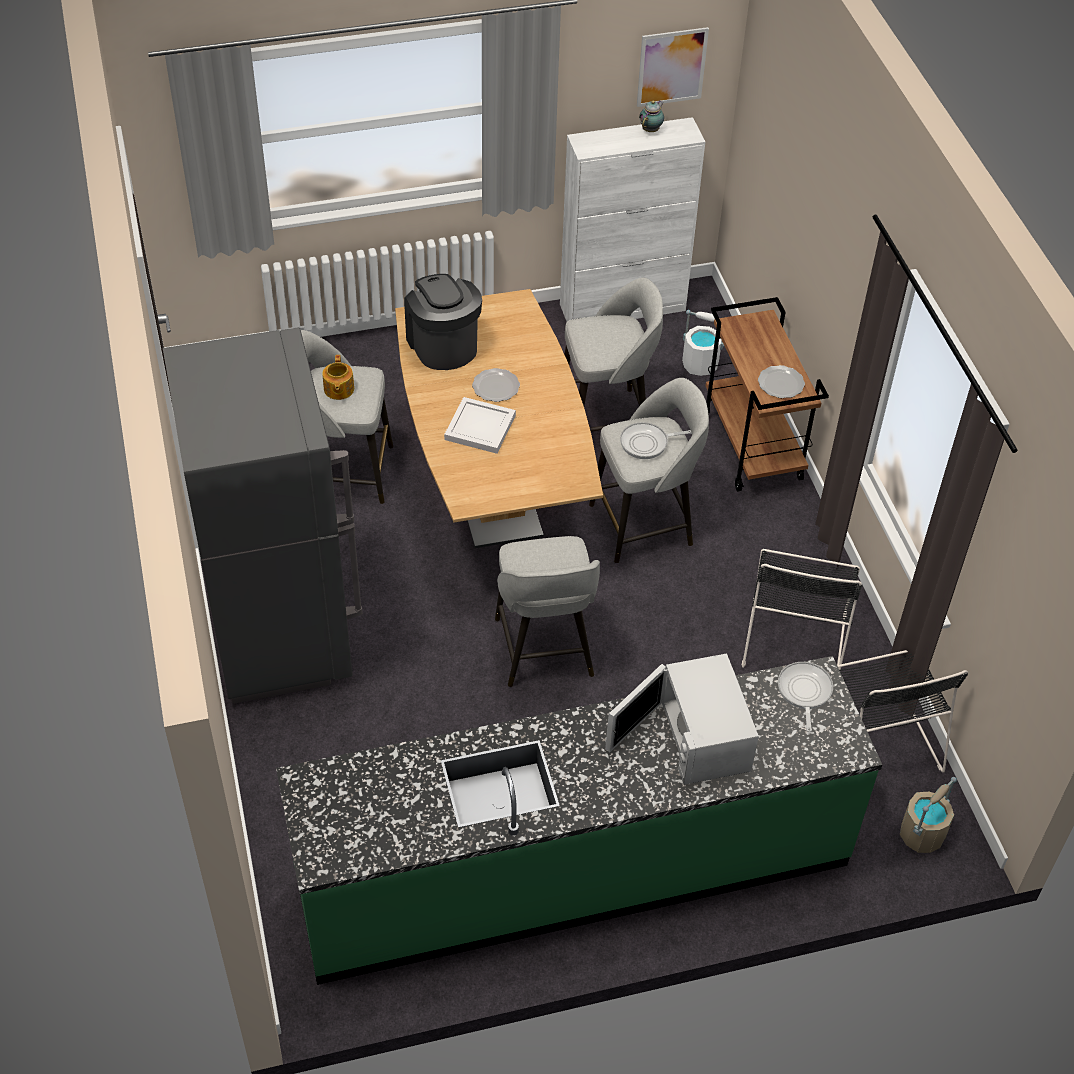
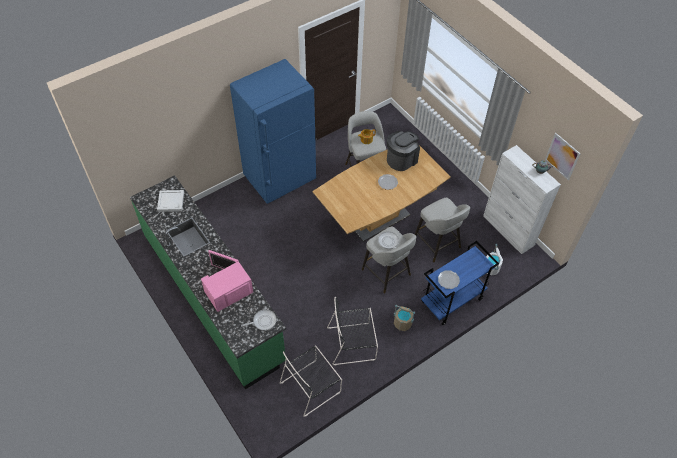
camera: 70 degrees right, 5 degrees up
grey fridge [163,327,362,704] -> blue fridge [230,59,316,204]
white tray [444,397,516,454] -> white tray moved to [157,190,184,212]
grey stool [495,536,600,687] -> none
white microwave [605,654,759,785] -> pink microwave [201,250,253,312]
brown cart [705,297,829,492] -> blue cart [421,241,499,325]
beige bucket [900,777,957,853] -> beige bucket moved to [394,305,415,331]

